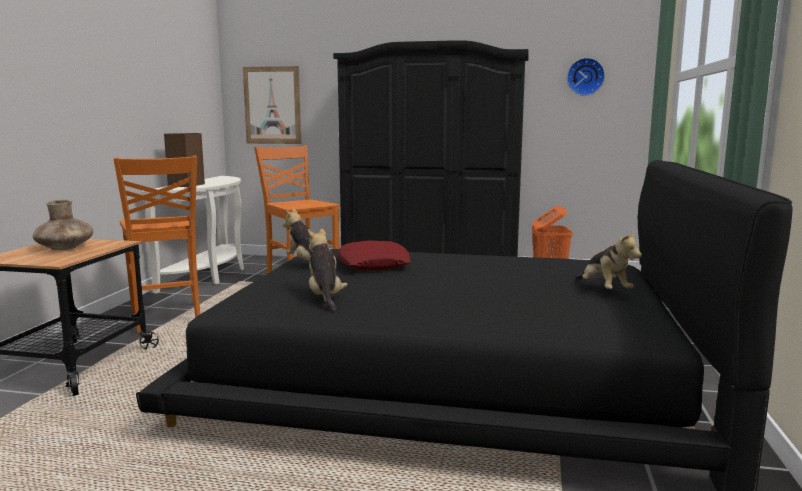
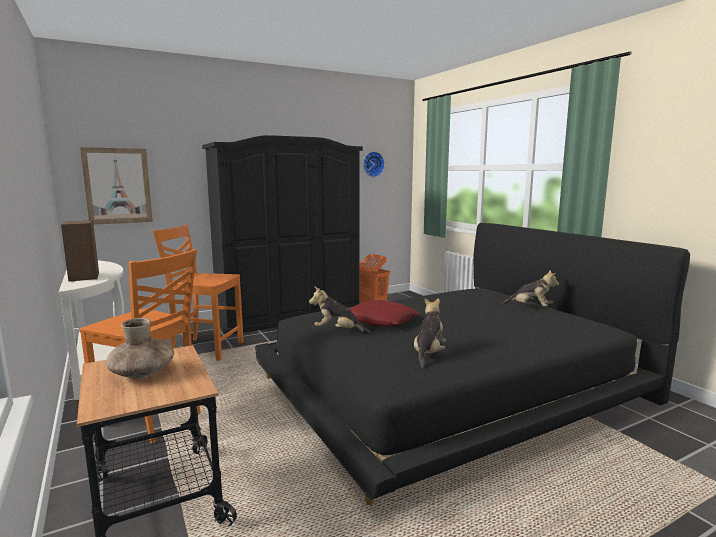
camera: 40 degrees left, 0 degrees up
plush toy [308,228,348,311] -> plush toy turned 75 degrees clockwise [414,298,446,368]

